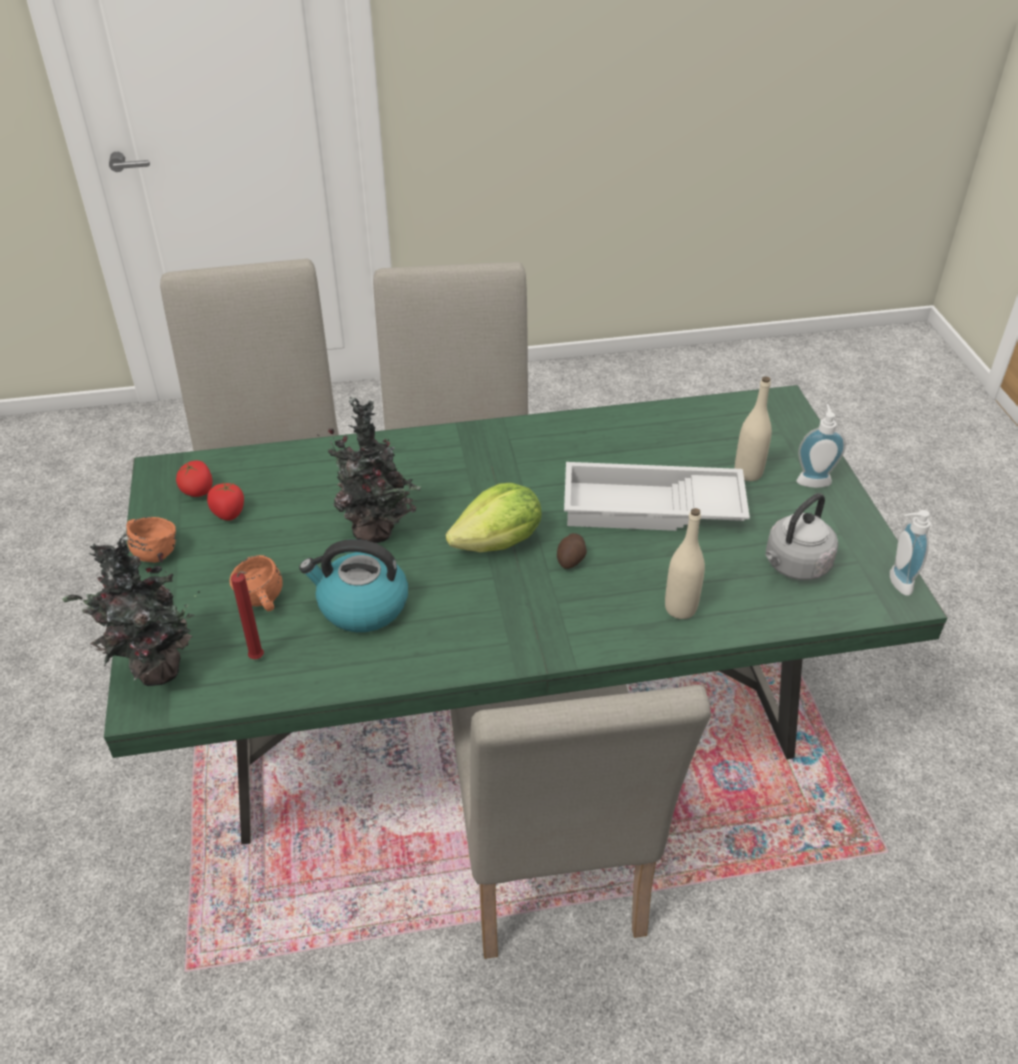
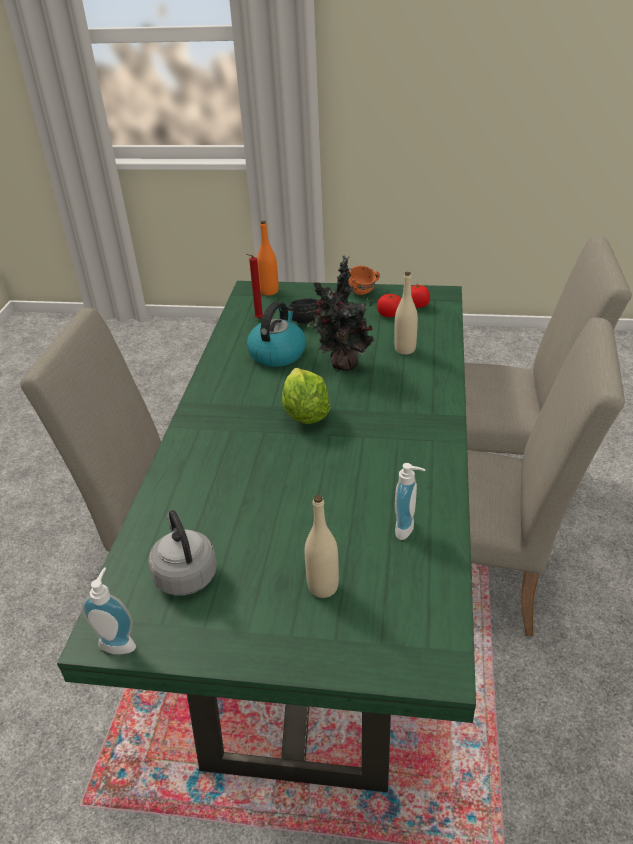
camera: 110 degrees right, 5 degrees down
potted plant [62,532,199,686] -> orange bottle [257,221,278,296]
orange mug [230,555,283,611] -> black mug [287,298,319,324]
potato [557,533,587,569] -> none
white tray [564,462,750,531] -> none
beige bottle [665,508,705,619] -> beige bottle moved to [394,272,418,355]
soap dispenser [796,404,846,488] -> soap dispenser moved to [395,463,426,540]

